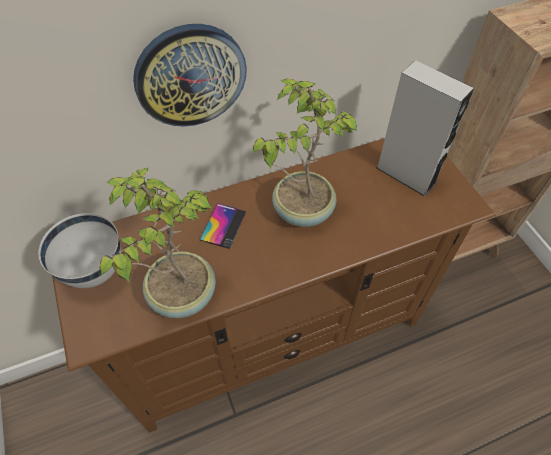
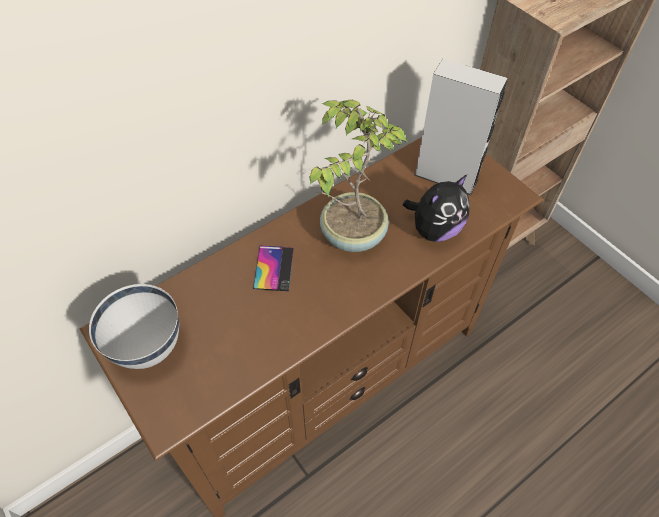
camera: 15 degrees left, 0 degrees up
potted plant [100,167,216,318] -> none
wall clock [133,24,247,127] -> none
none -> plush toy [403,175,470,242]

